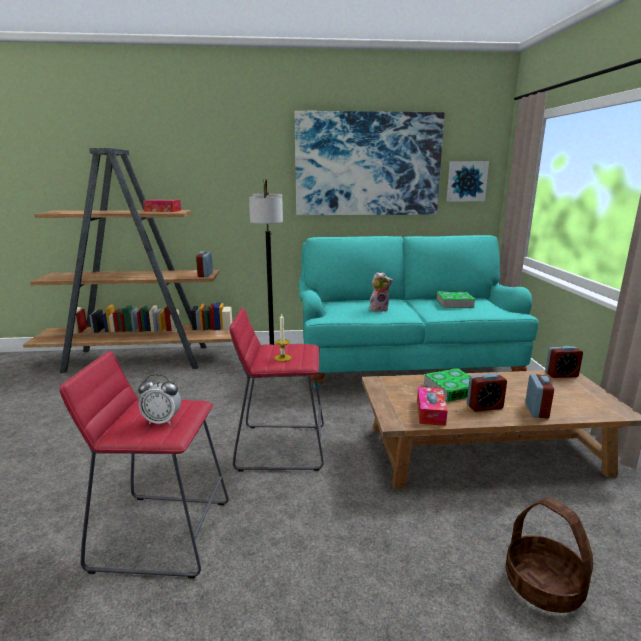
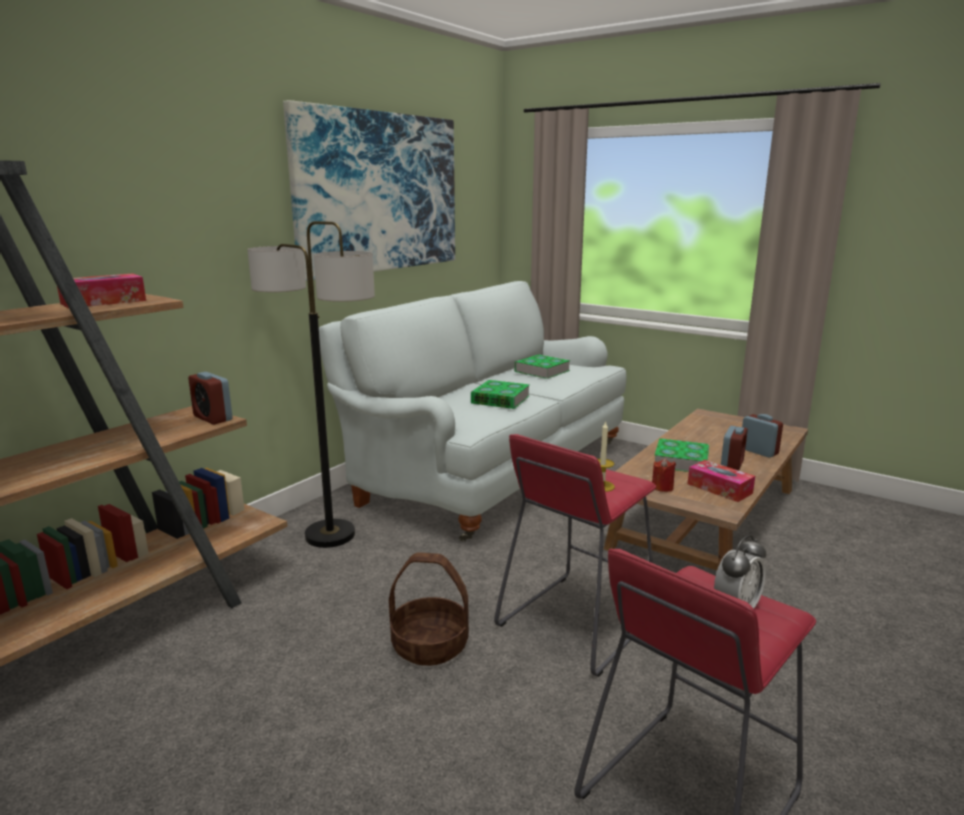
camera: 50 degrees left, 0 degrees up
turquoise sofa [299,235,539,388] -> white sofa [319,281,627,541]
plush toy [369,272,393,312] -> book [471,380,530,409]
picture [446,161,489,202] -> none
basket [506,497,593,613] -> basket moved to [389,552,469,666]
alarm clock [545,346,583,378] -> none
none -> red candle [652,458,676,492]

